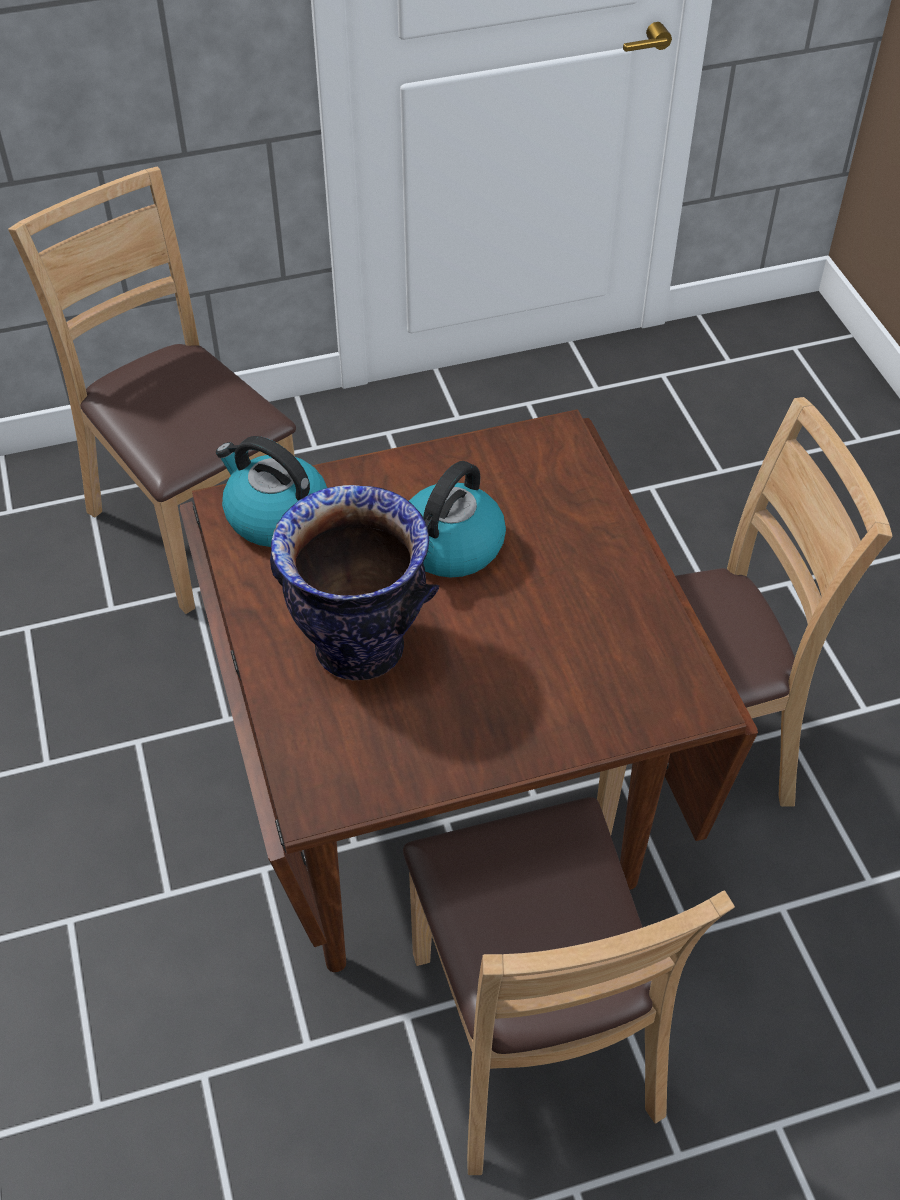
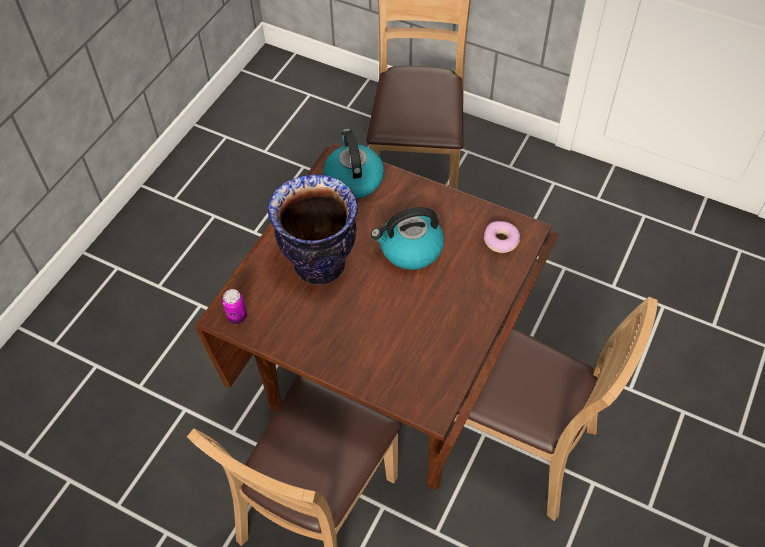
camera: 45 degrees right, 5 degrees up
none -> can [222,289,247,324]
none -> donut [484,221,520,253]

